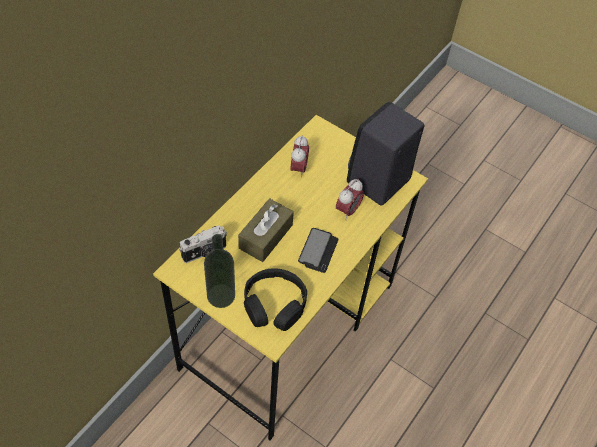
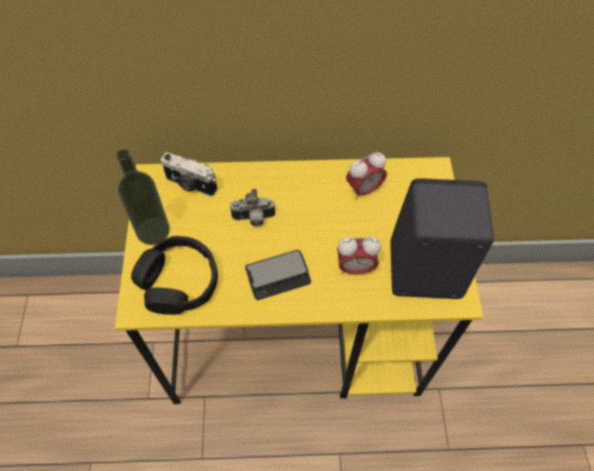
camera: 55 degrees right, 5 degrees up
brown tissue box [238,198,294,262] -> camera [230,189,275,226]

